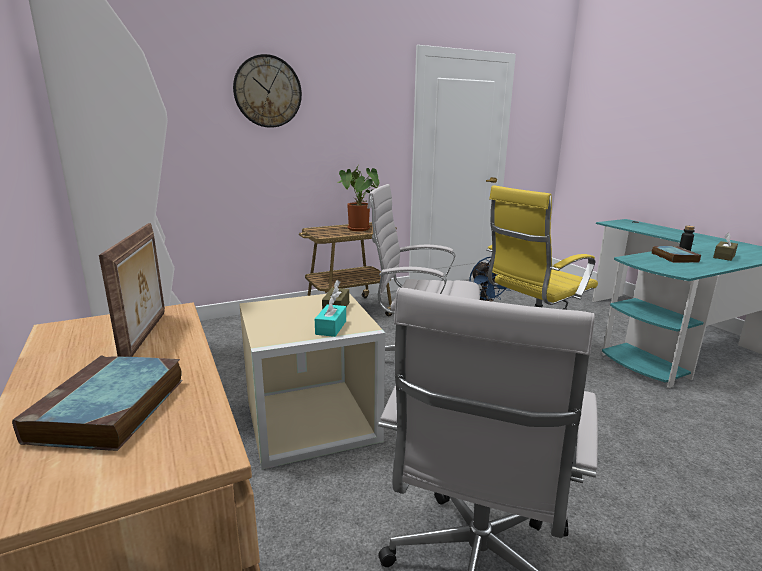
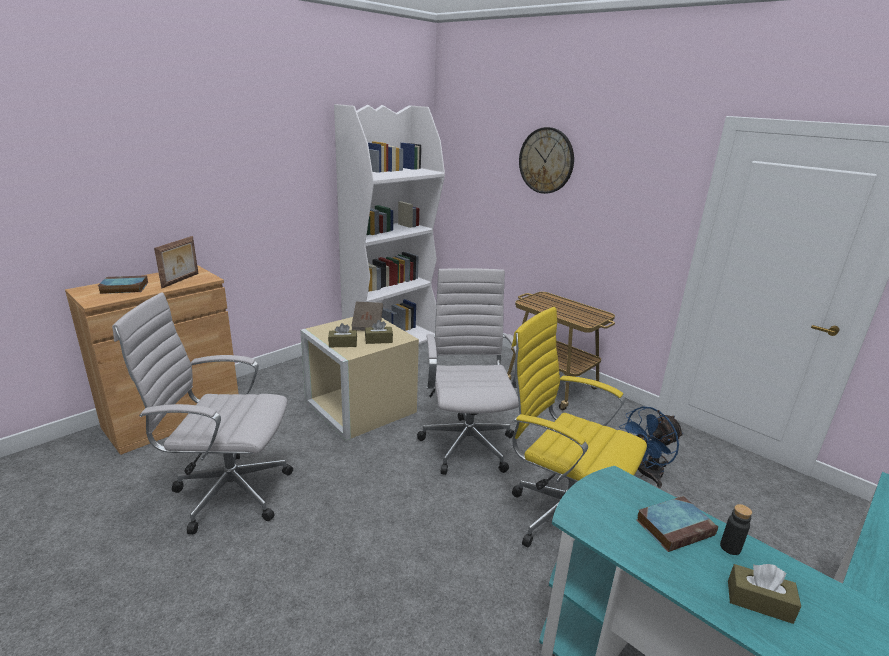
camera: 70 degrees right, 5 degrees up
picture frame [99,223,165,357] -> picture frame turned 45 degrees counterclockwise [154,236,199,288]
turquoise tissue box [315,296,346,337] -> brown tissue box [328,323,357,347]
potted plant [337,165,380,231] -> none
none -> brown book [351,301,383,331]

